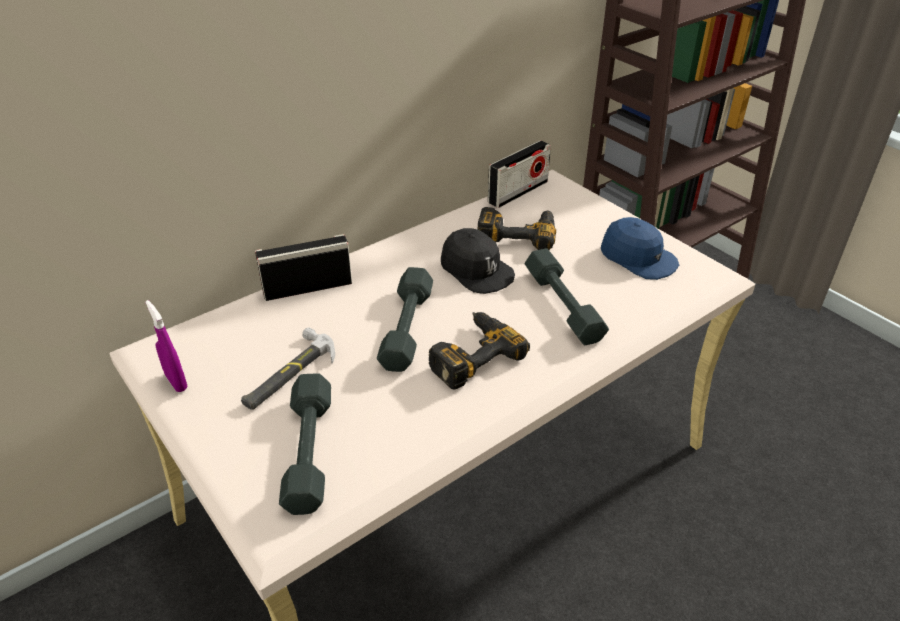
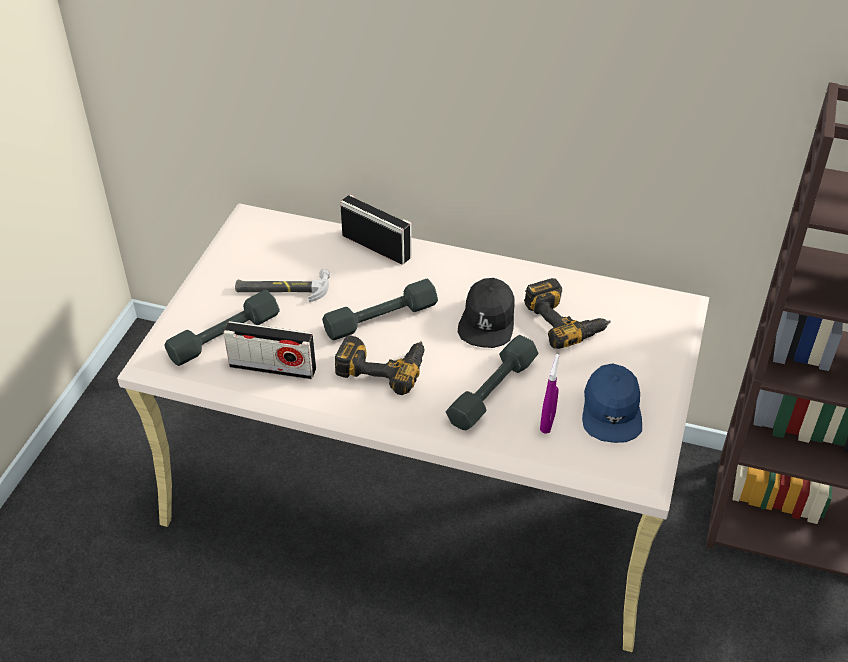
camera: 55 degrees right, 5 degrees up
purple spray bottle [145,300,188,392] -> purple spray bottle moved to [540,354,559,434]
radio [488,140,551,208] -> radio moved to [223,321,316,379]

